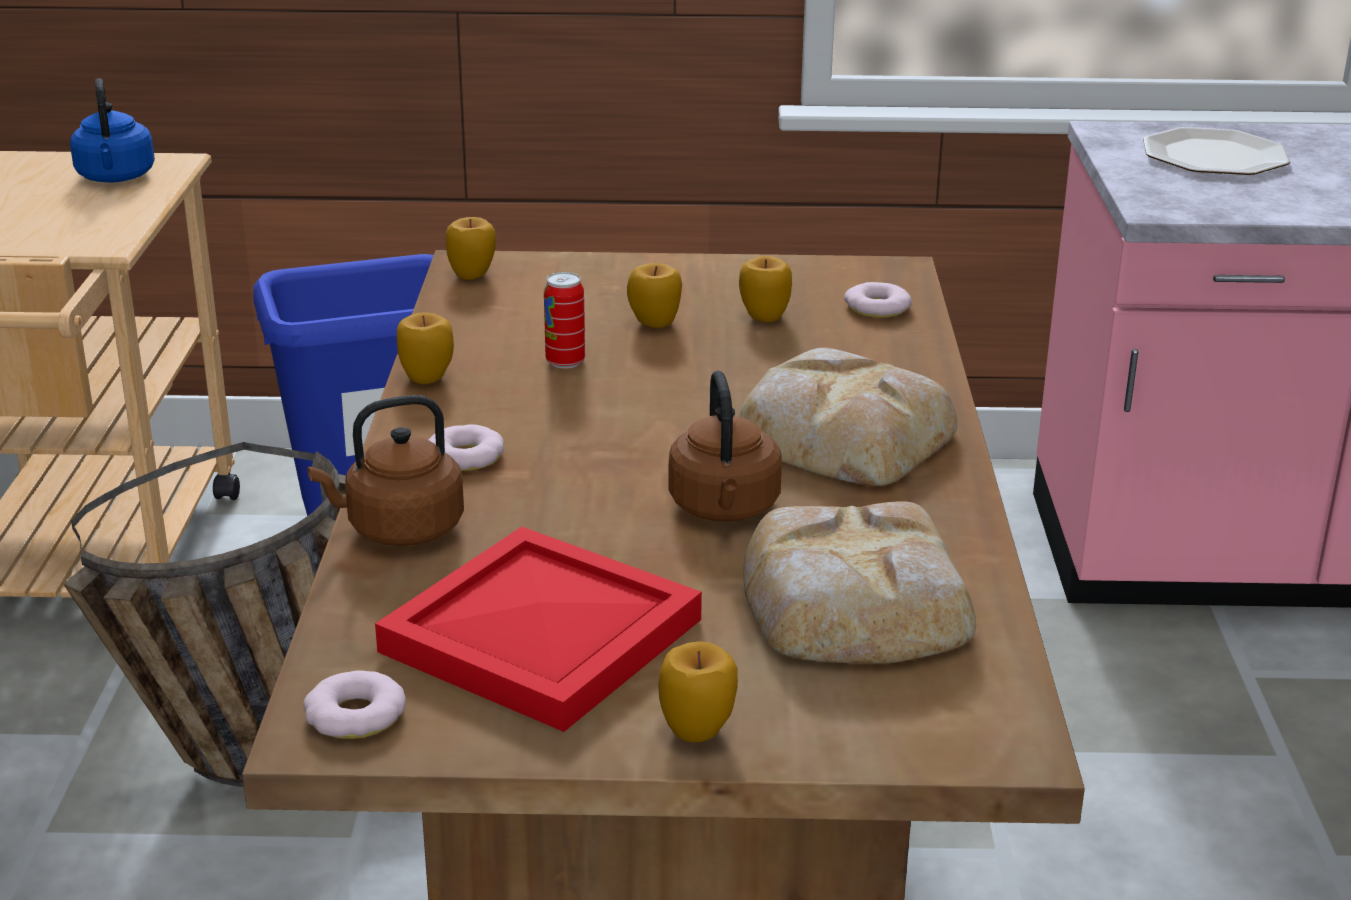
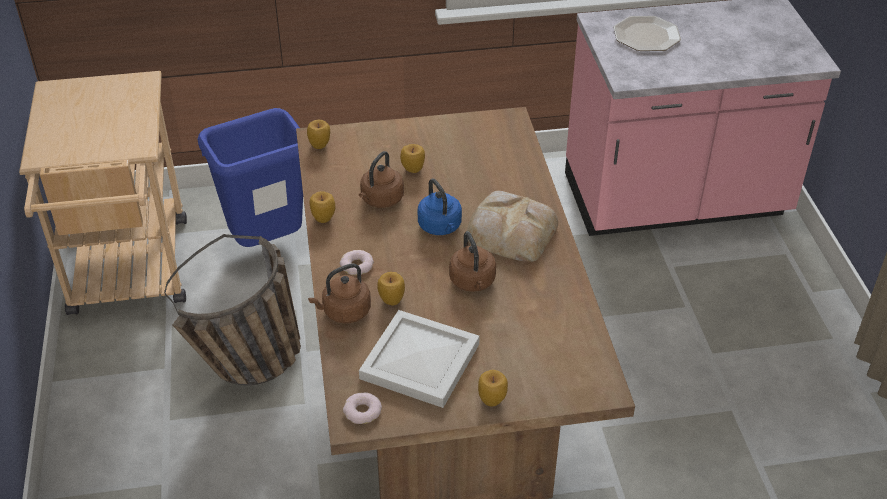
camera: 10 degrees left, 15 degrees up
blue kettle [70,78,155,182] -> blue kettle moved to [418,178,462,235]
red tray [375,527,702,732] -> white tray [359,310,480,408]
can [544,272,585,369] -> brown kettle [359,151,404,208]
apple [739,256,792,323] -> apple moved to [377,272,405,306]
bread [743,501,976,663] -> none
donut [844,282,912,318] -> none

